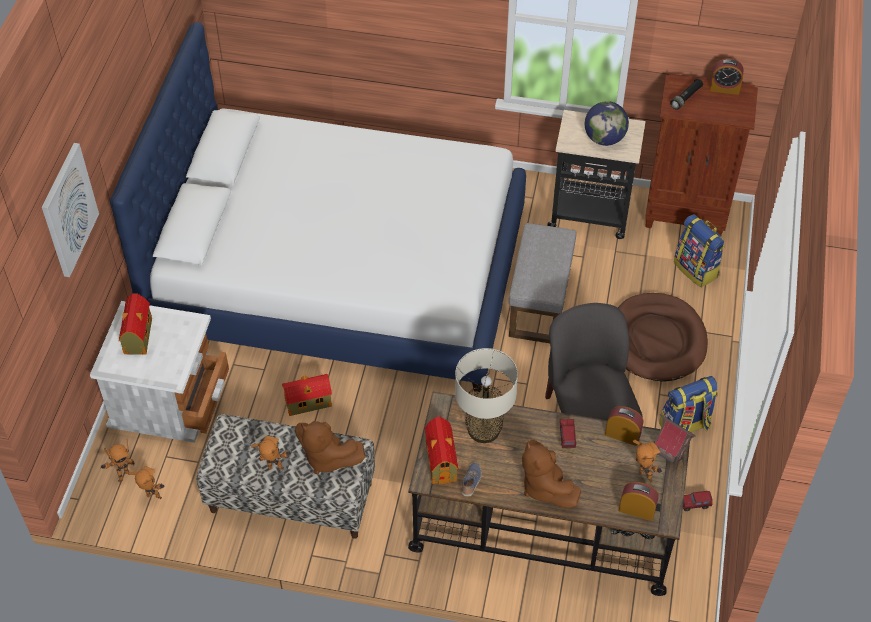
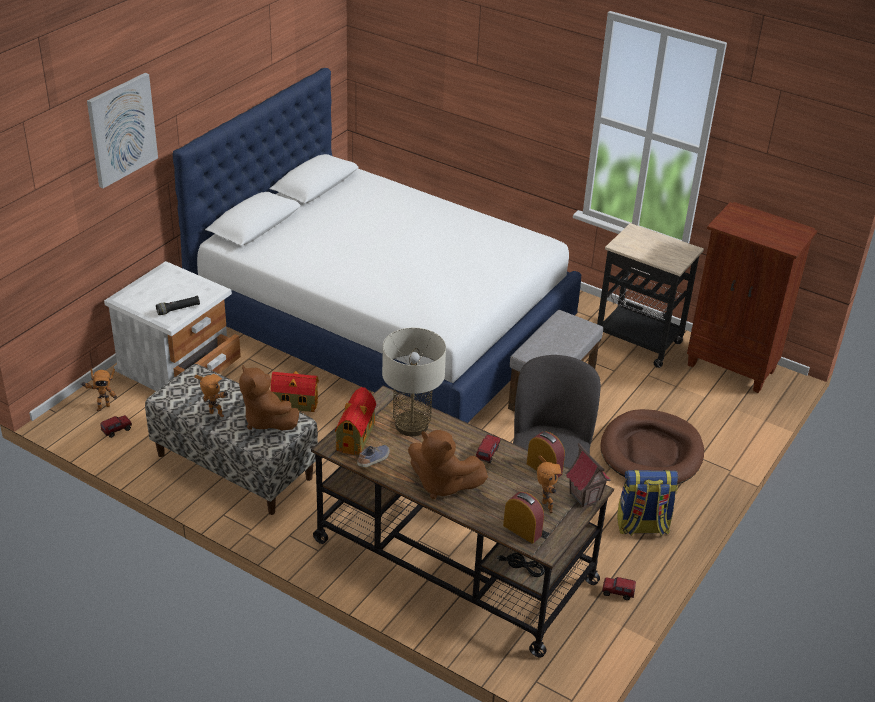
camera: 20 degrees right, 15 degrees down
toy house [119,293,152,355] -> none
toy robot [128,466,164,499] -> toy truck [100,415,132,438]
brown plush toy [522,440,581,508] -> brown plush toy turned 60 degrees counterclockwise [408,430,488,499]
globe [585,101,629,146] -> none
black flashlight [670,79,703,110] -> black flashlight moved to [156,296,200,315]
backpack [674,214,725,287] -> none
alarm clock [710,58,743,95] -> none

